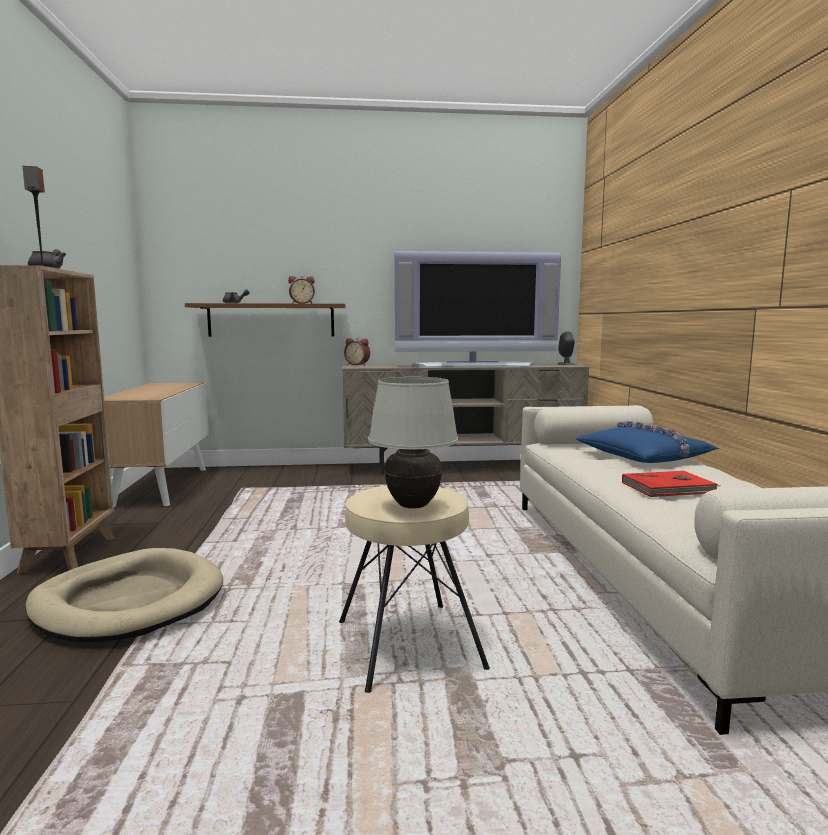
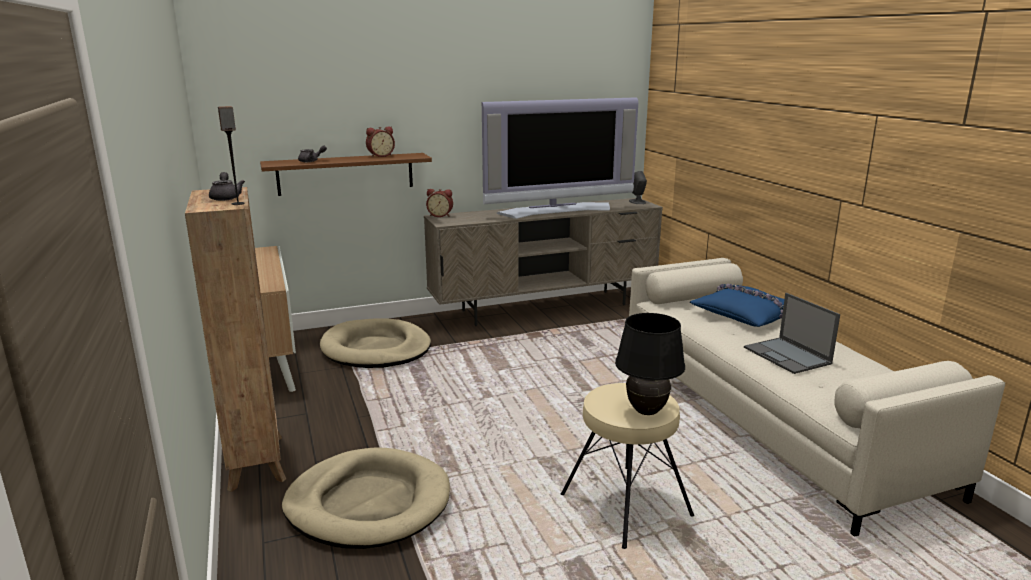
camera: 15 degrees left, 10 degrees up
white table lamp [368,377,458,509] -> black table lamp [615,313,685,415]
red book [622,471,721,497] -> laptop [744,293,840,374]
none -> beige dog bed [320,318,431,368]

